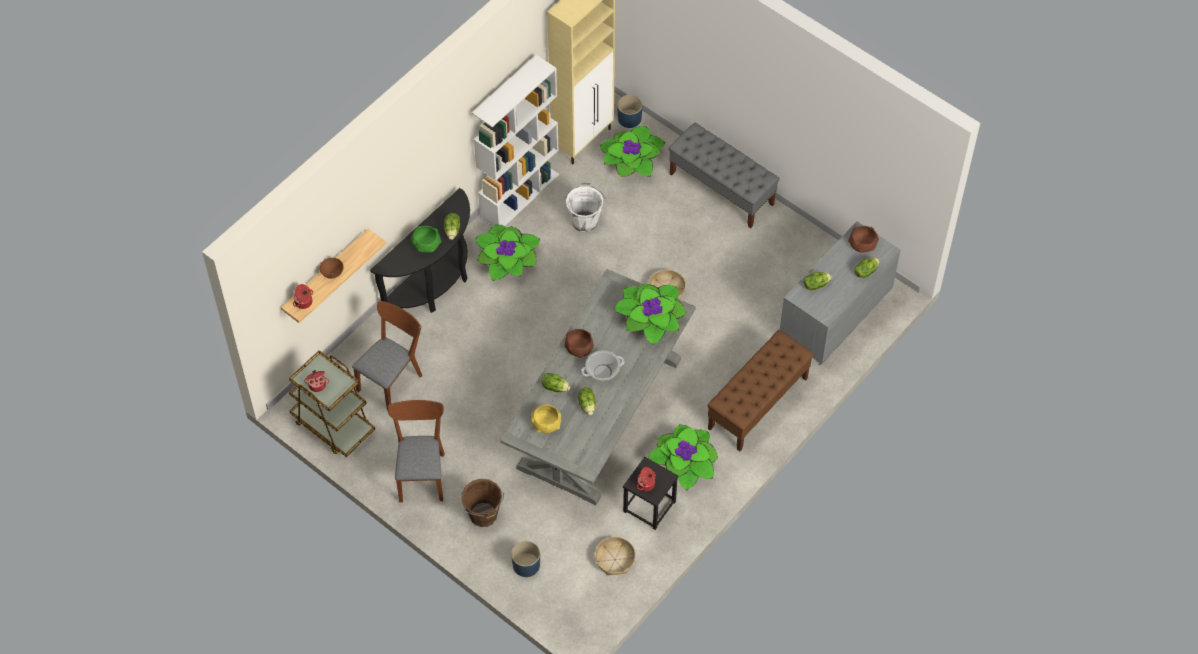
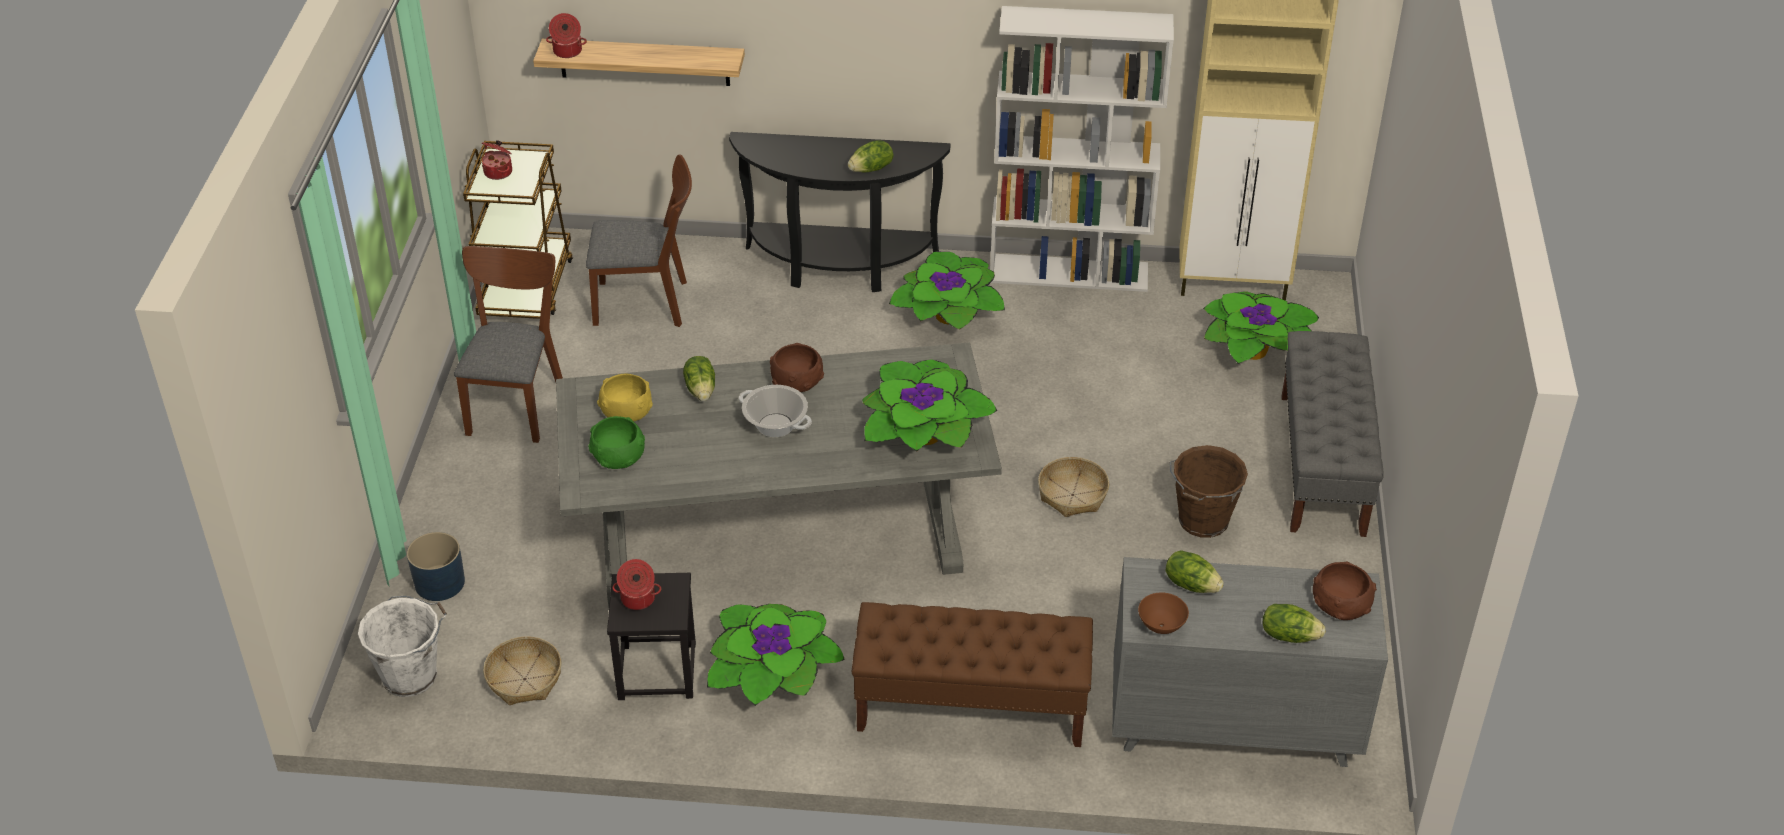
camera: 55 degrees right, 15 degrees down
brown bowl [319,258,344,279] -> brown bowl moved to [1138,592,1189,634]
brown chair [387,400,445,502] -> brown chair turned 45 degrees counterclockwise [454,246,563,443]
green bowl [411,226,441,253] -> green bowl moved to [588,416,645,469]
brown bucket [462,479,504,527] -> brown bucket moved to [1170,445,1248,538]
white bucket [565,183,605,233] -> white bucket moved to [358,596,447,697]
lettuce [578,387,596,415] -> none
blue planter [617,95,642,128] -> none

